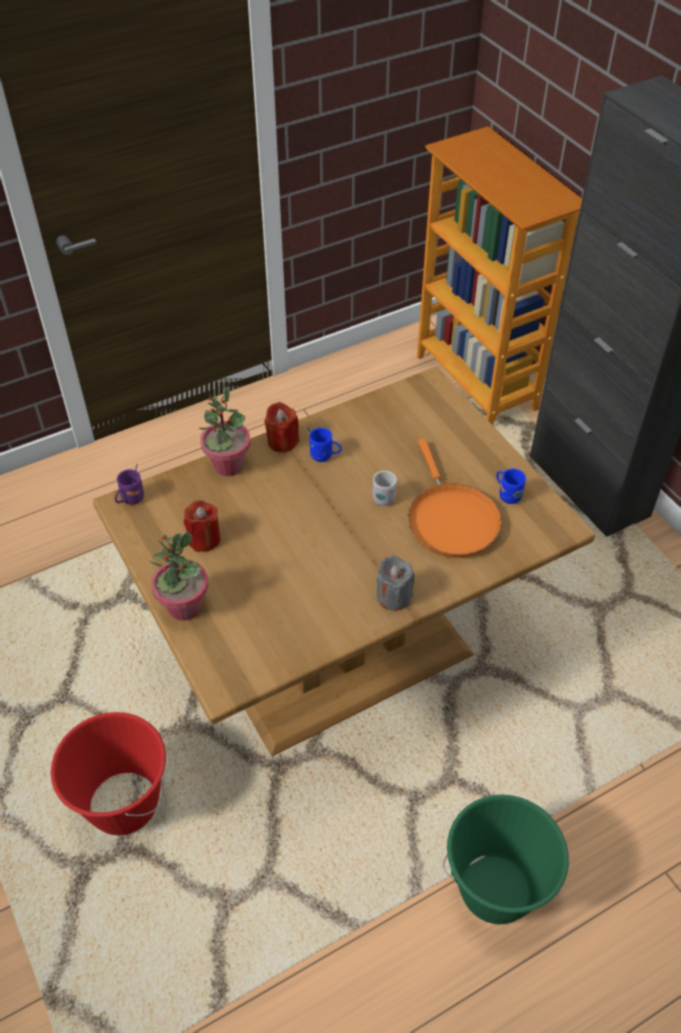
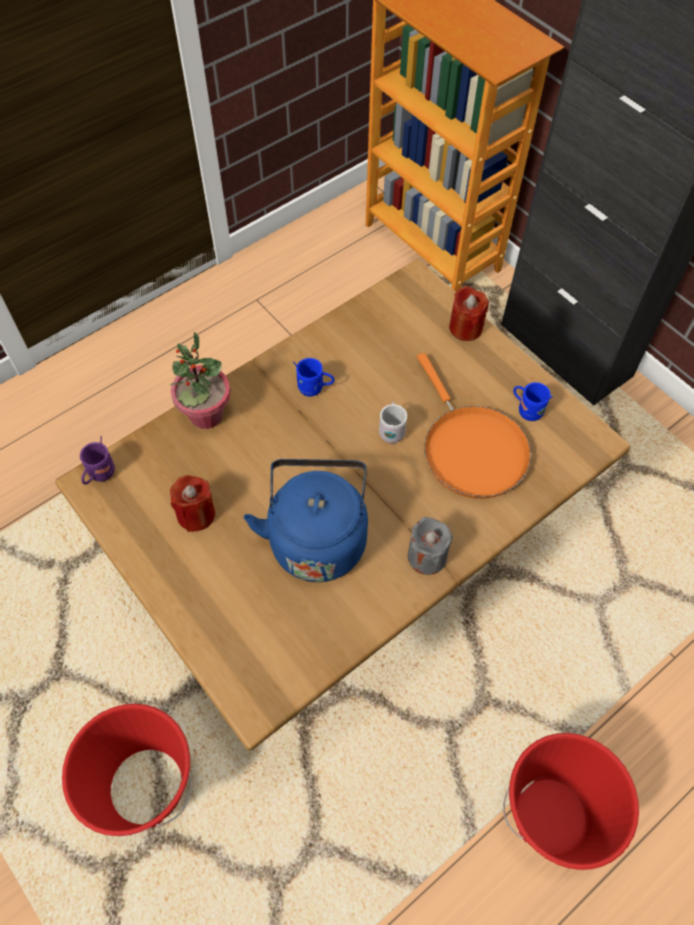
camera: 10 degrees left, 10 degrees up
potted plant [149,531,208,621] -> none
red candle [264,402,299,452] -> red candle moved to [449,286,489,341]
green bucket [443,795,569,924] -> red bucket [503,733,639,870]
none -> blue kettle [244,459,368,582]

